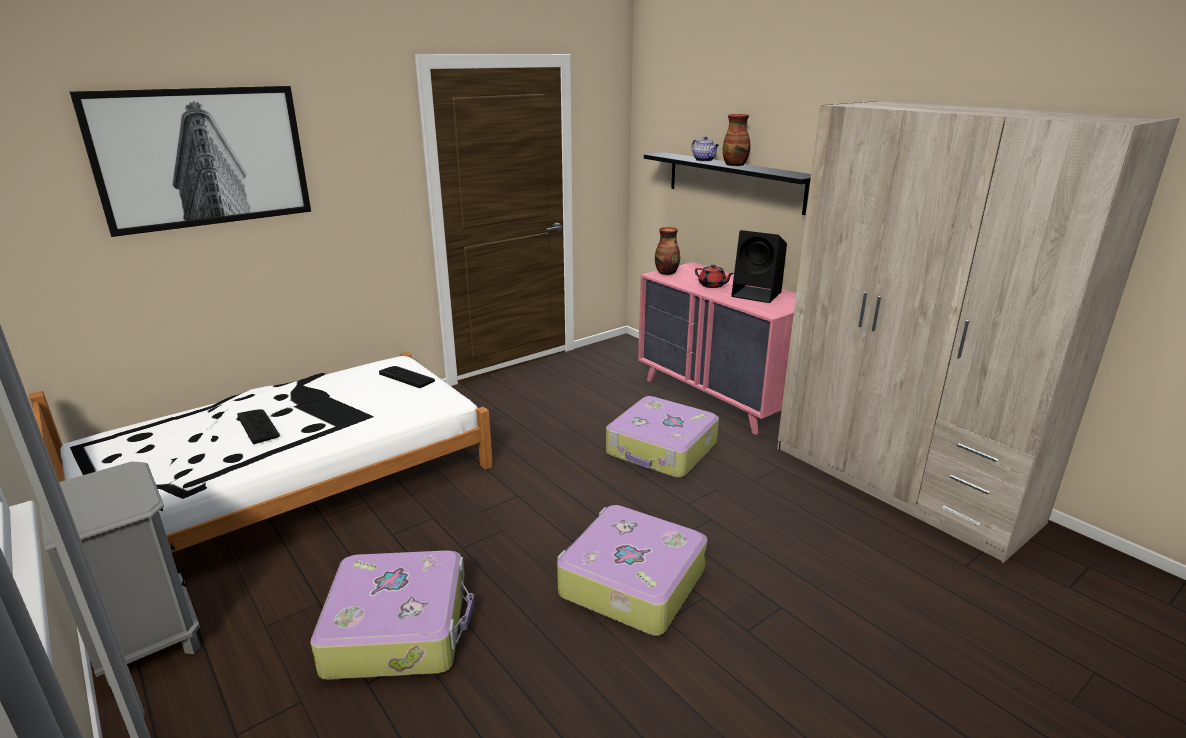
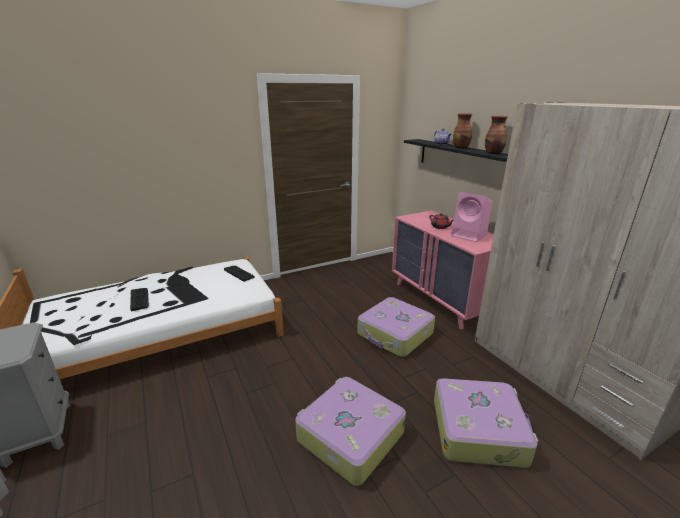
camera: 10 degrees right, 0 degrees up
picture [70,86,311,237] -> none
suitcase [311,550,474,680] -> suitcase moved to [434,379,538,468]
vase [655,227,680,275] -> vase moved to [485,116,507,154]
black speaker [731,230,787,303] -> pink speaker [451,192,493,242]

